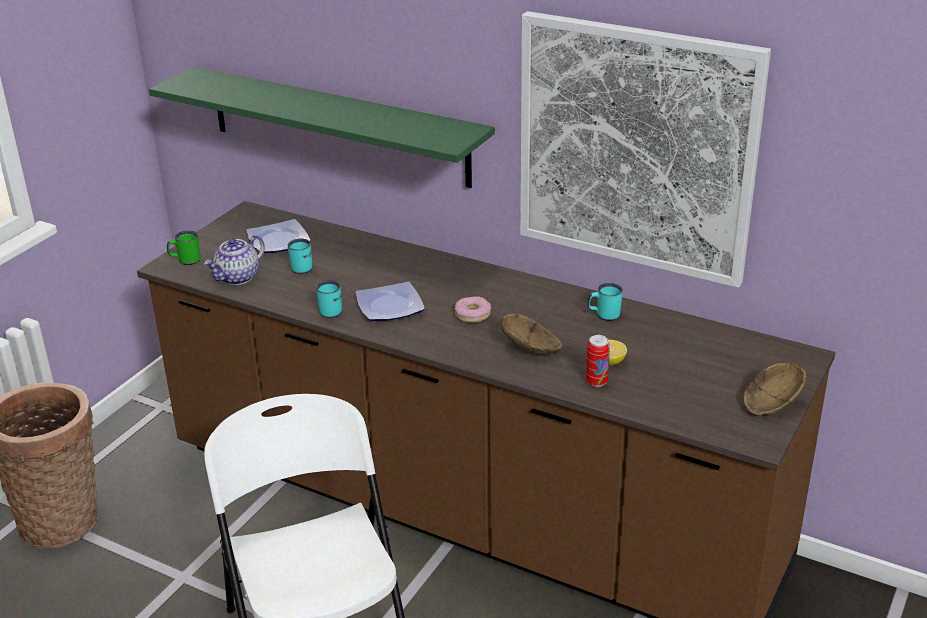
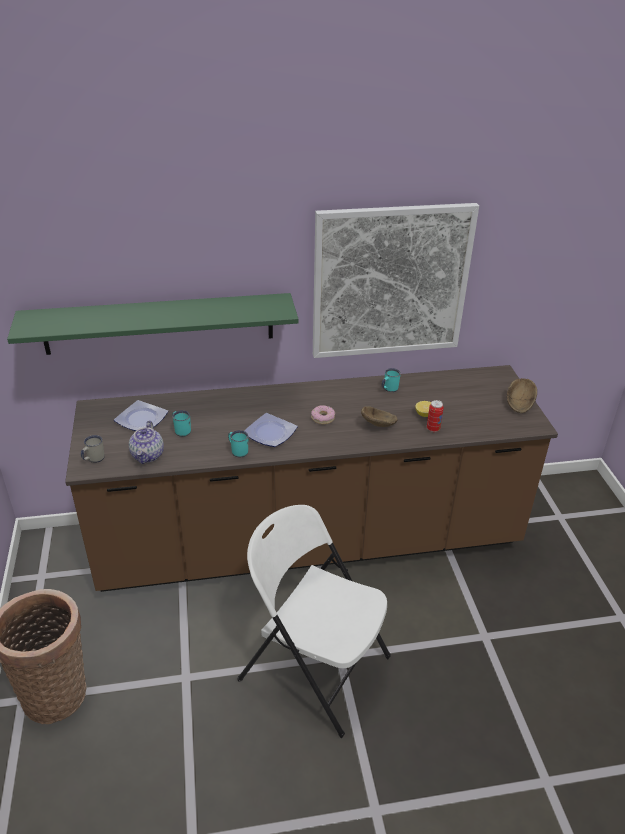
camera: 40 degrees left, 5 degrees up
green mug [167,230,200,265] -> white mug [81,435,105,463]

